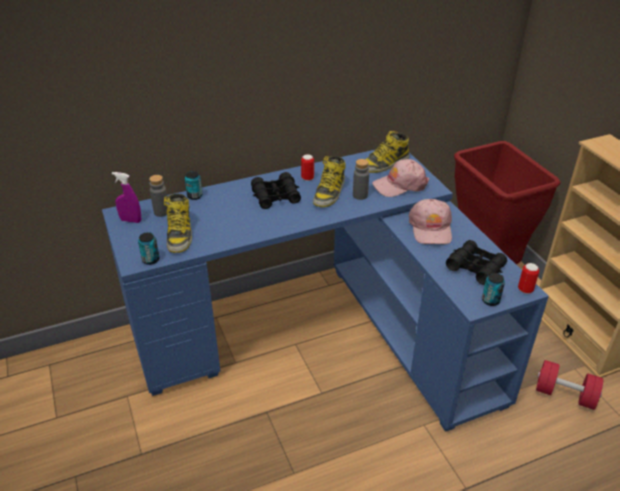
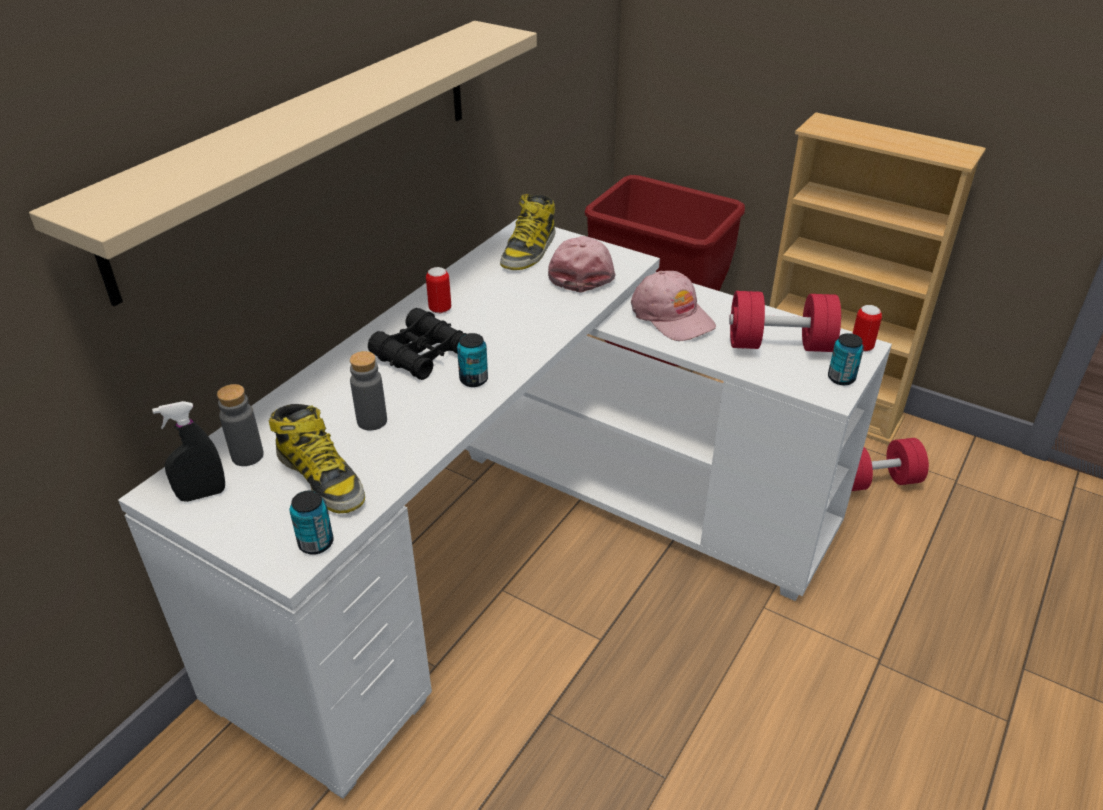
camera: 35 degrees left, 0 degrees up
blue desk [102,150,549,432] -> white desk [118,219,892,799]
purple spray bottle [112,172,141,223] -> black spray bottle [152,401,225,502]
can [185,171,202,200] -> can moved to [457,333,488,387]
boot [313,156,345,207] -> none
grey bottle [353,159,369,200] -> grey bottle moved to [350,351,387,431]
pink cap [372,159,429,197] -> pink cap turned 150 degrees clockwise [548,236,615,293]
black binoculars [446,240,507,285] -> red dumbbell [729,291,841,352]
none -> beige shelf [29,21,537,307]

